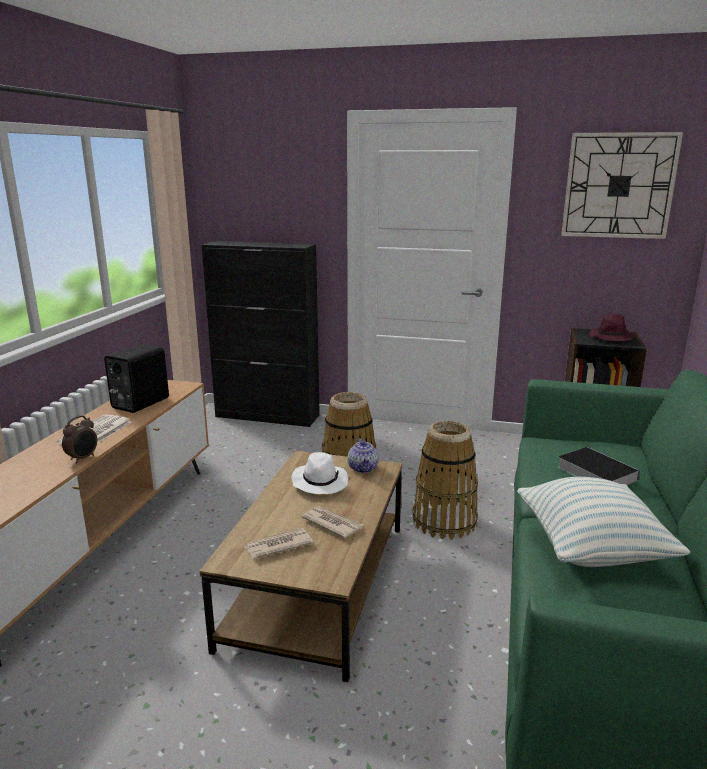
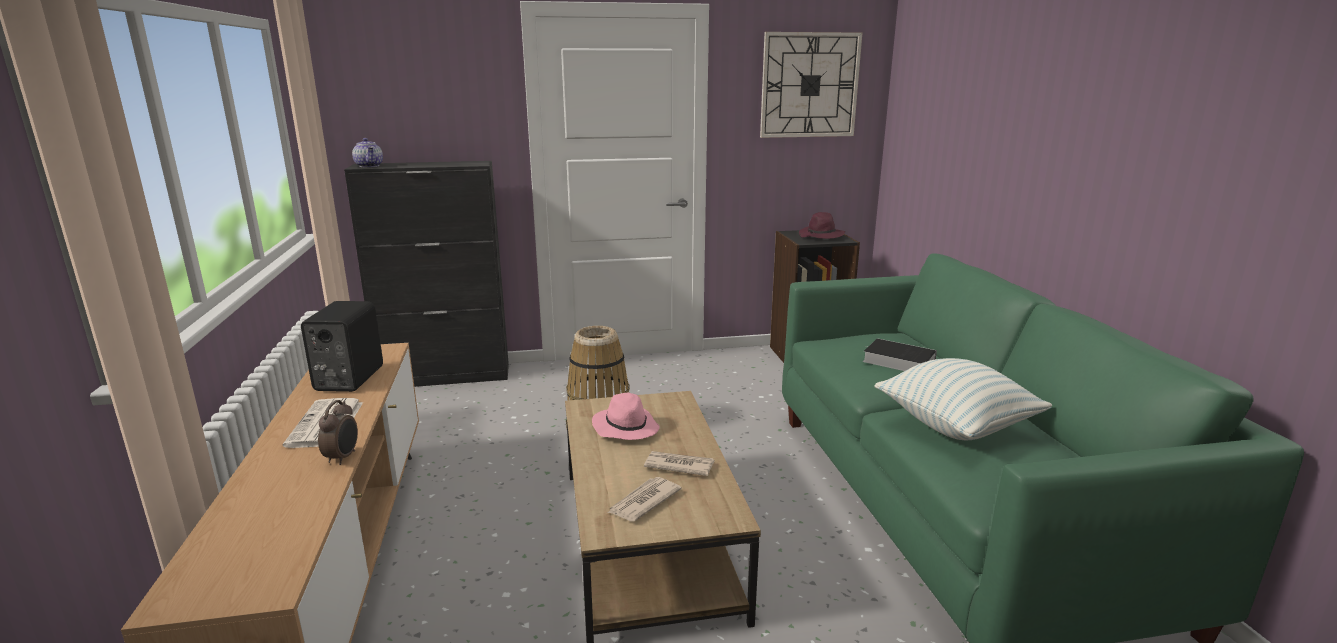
camera: 25 degrees left, 0 degrees up
white hat [292,452,348,494] -> pink hat [592,393,660,440]
teapot [348,438,379,473] -> teapot moved to [352,138,383,167]
basket [413,421,478,540] -> none

